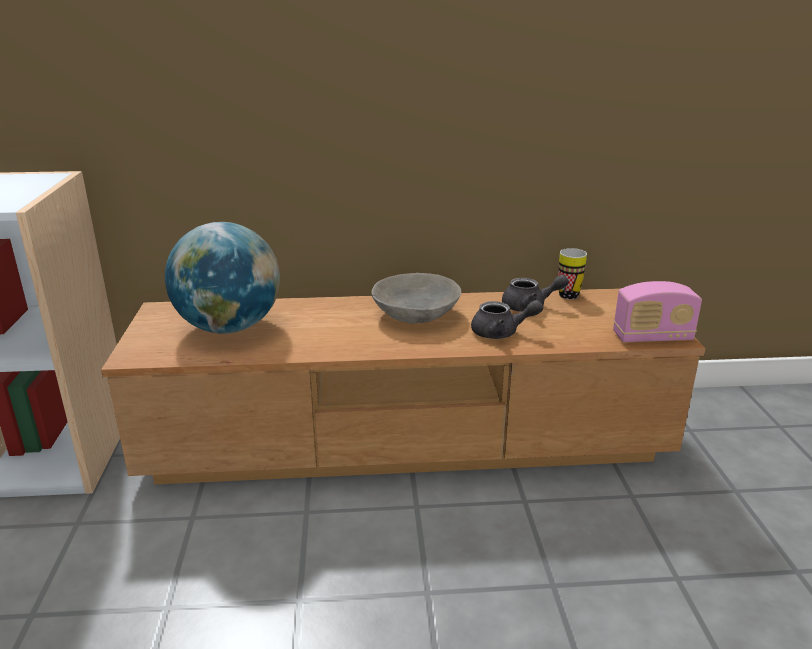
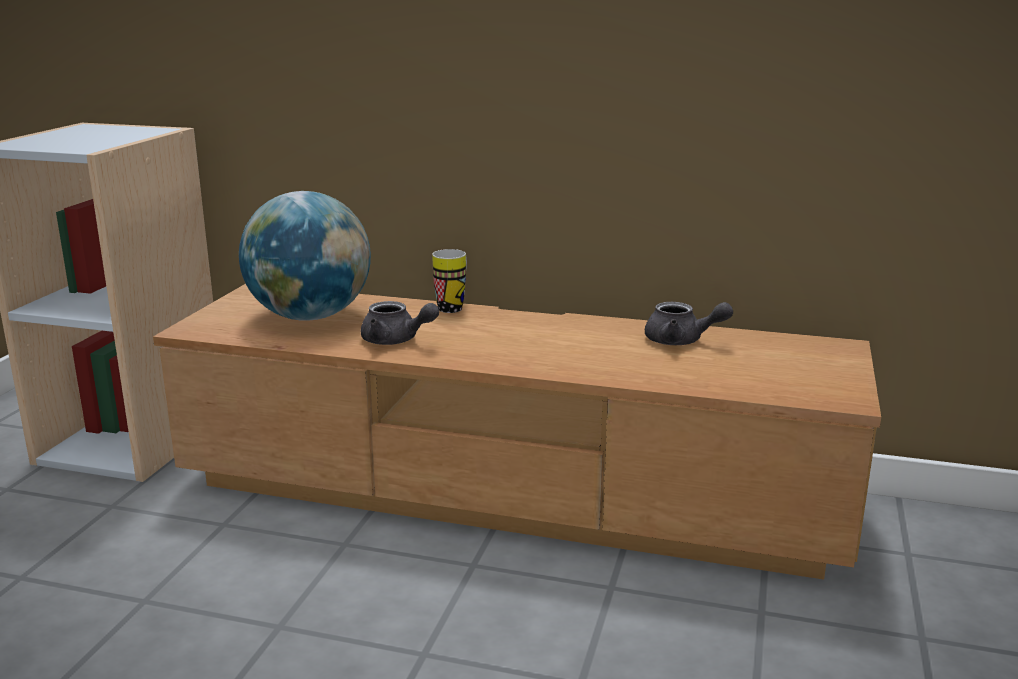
camera: 20 degrees right, 5 degrees down
grey bowl [371,273,461,323] -> none
grey teapot [471,300,543,339] -> grey teapot moved to [360,301,439,345]
mug [558,248,587,299] -> mug moved to [432,249,467,313]
radio [613,281,702,342] -> none

